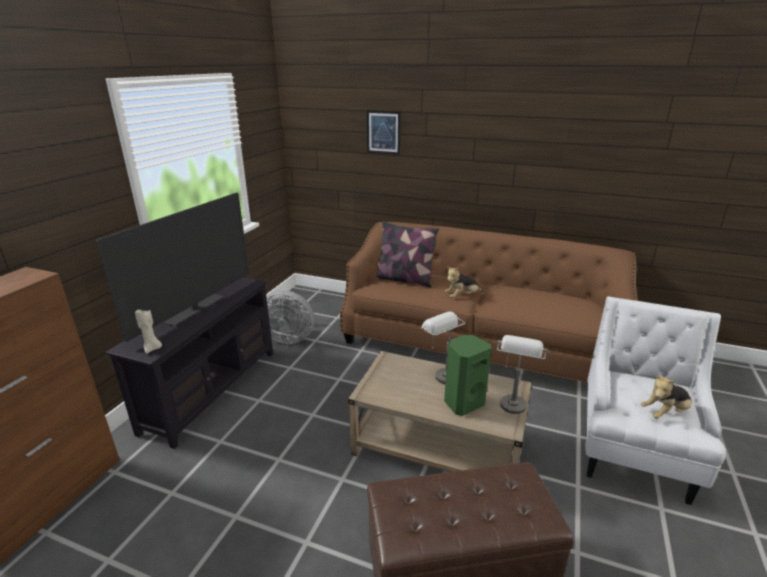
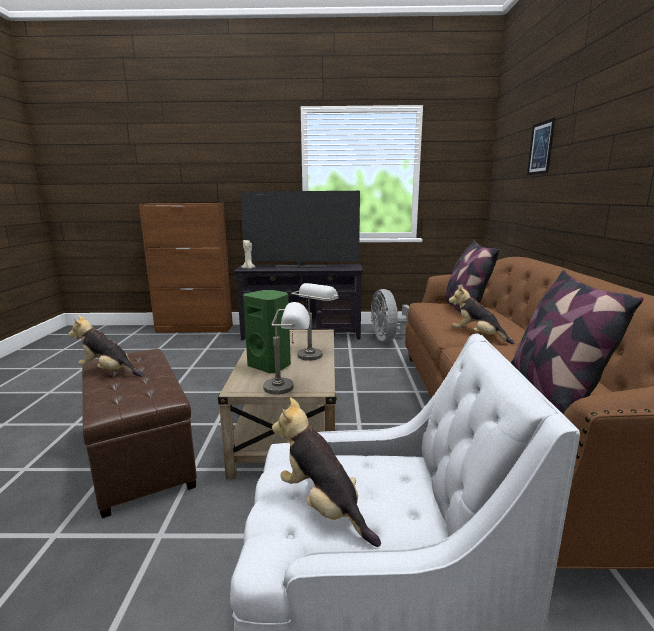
camera: 70 degrees right, 10 degrees down
none -> plush toy [68,315,144,377]
none -> pillow [511,270,644,414]

